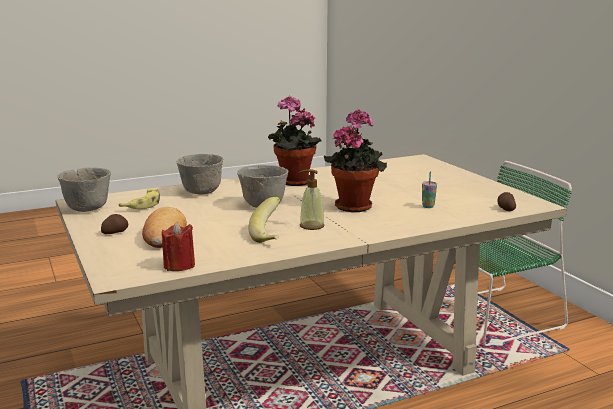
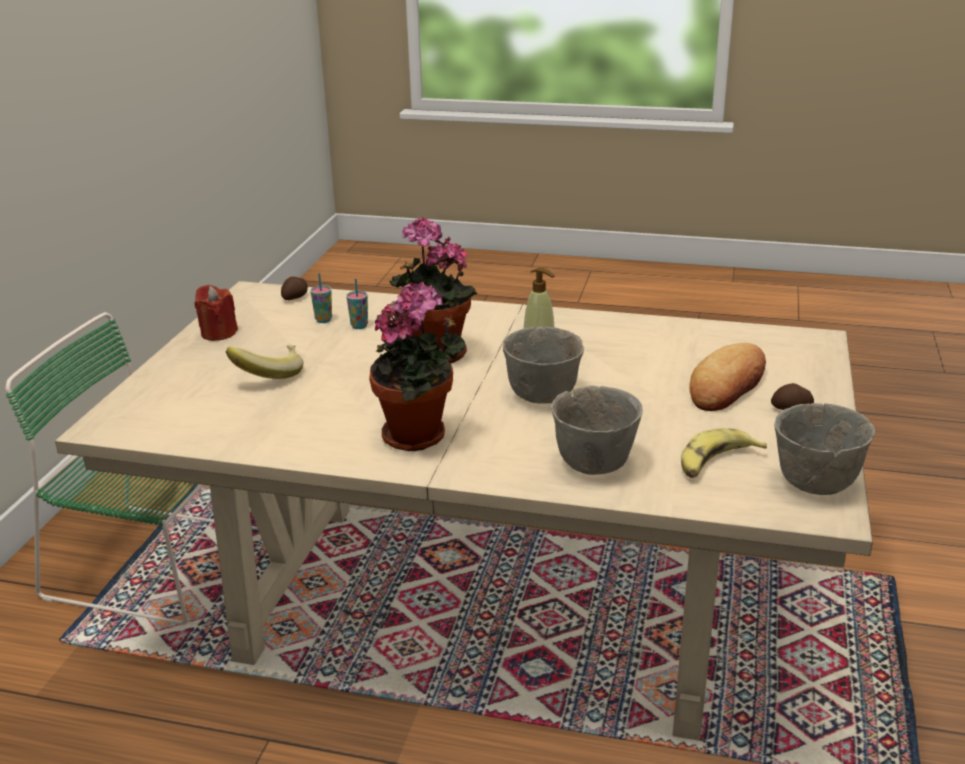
camera: 140 degrees left, 10 degrees up
red candle [162,222,195,271] -> red candle moved to [195,285,238,341]
banana [248,197,280,243] -> banana moved to [226,345,303,379]
none -> cup [310,273,332,323]

